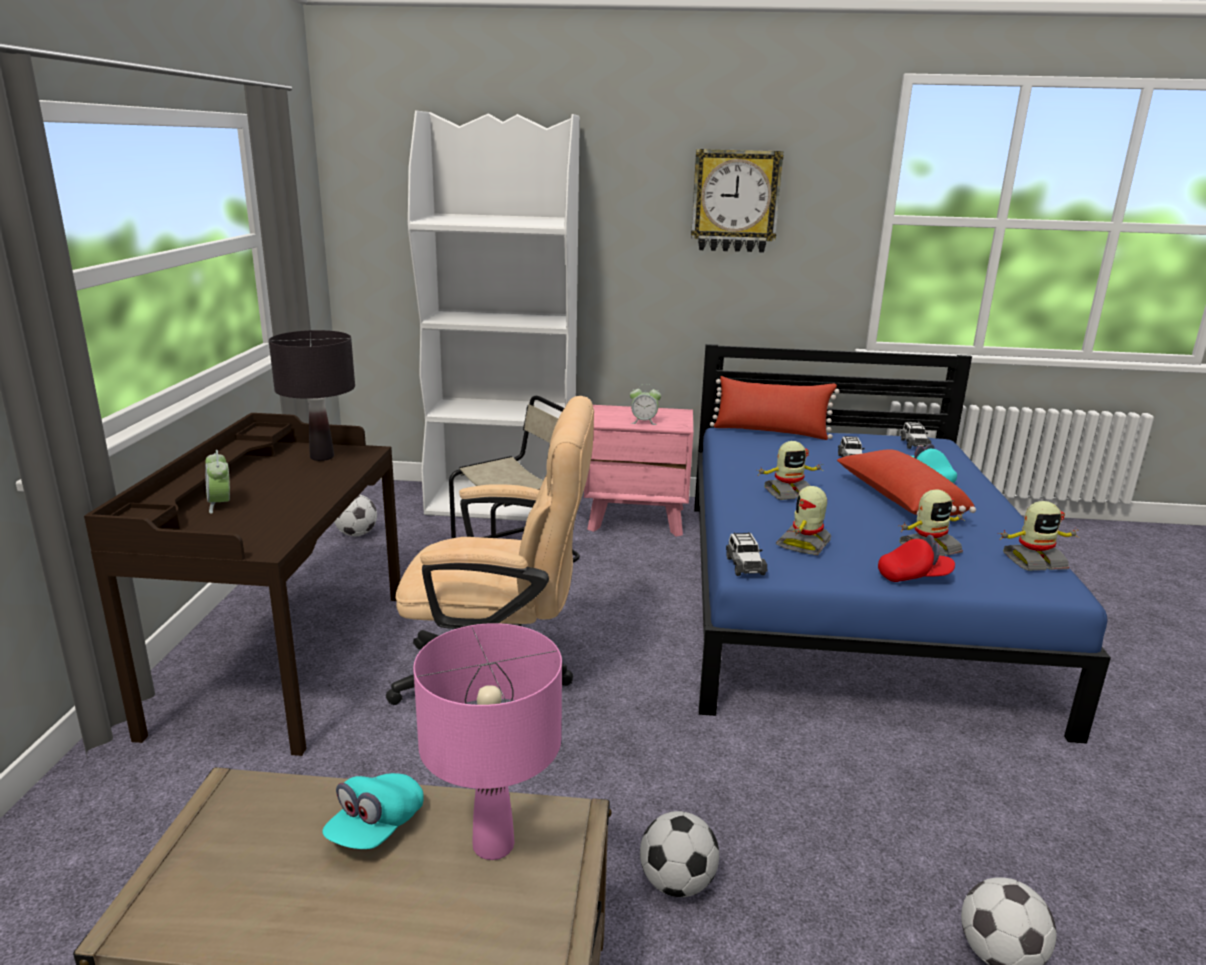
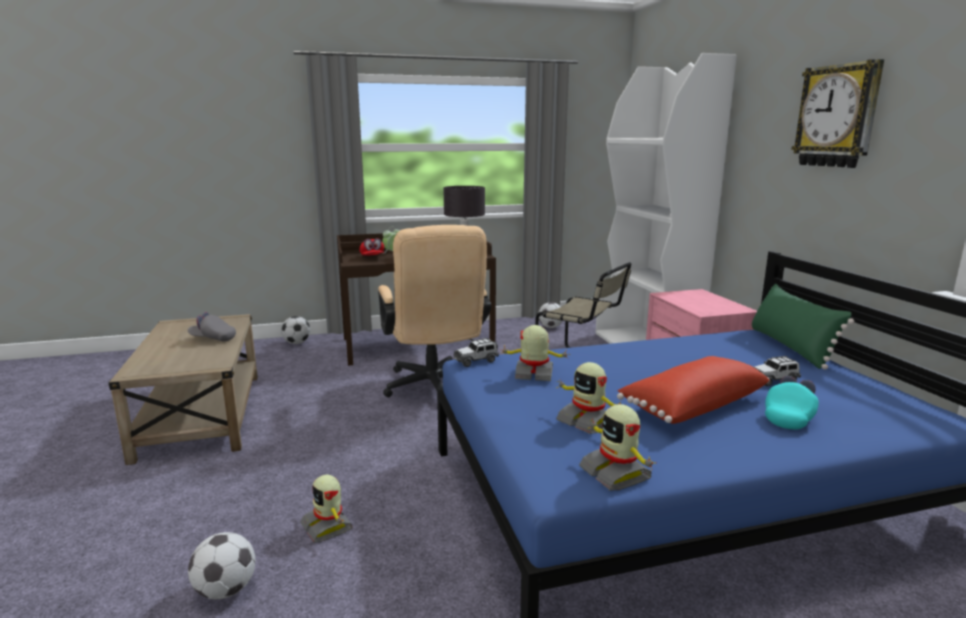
camera: 70 degrees right, 5 degrees down
turquoise cap [322,773,424,849] -> grey cap [188,312,236,341]
pink table lamp [413,623,562,860] -> none
alarm clock [630,384,661,425] -> none
football [640,811,719,897] -> football moved to [281,316,310,344]
red pillow [710,376,840,440] -> green pillow [752,284,854,369]
toy robot [758,441,823,500] -> toy robot moved to [301,475,353,543]
red cap [878,535,955,582] -> red cap moved to [359,238,384,256]
toy car [901,421,931,449] -> none

